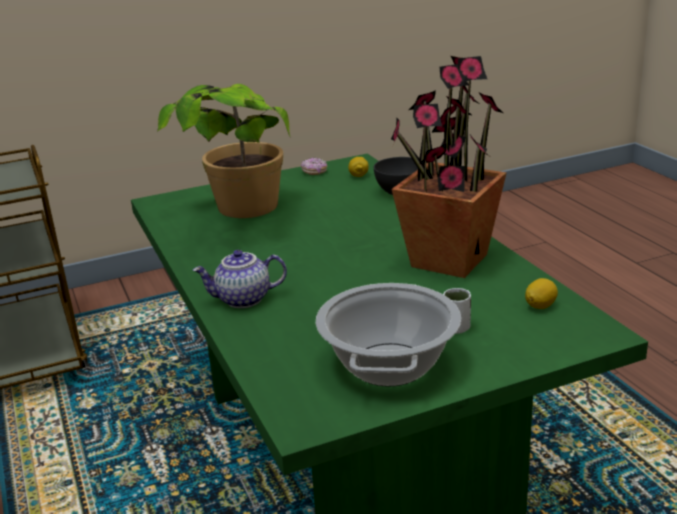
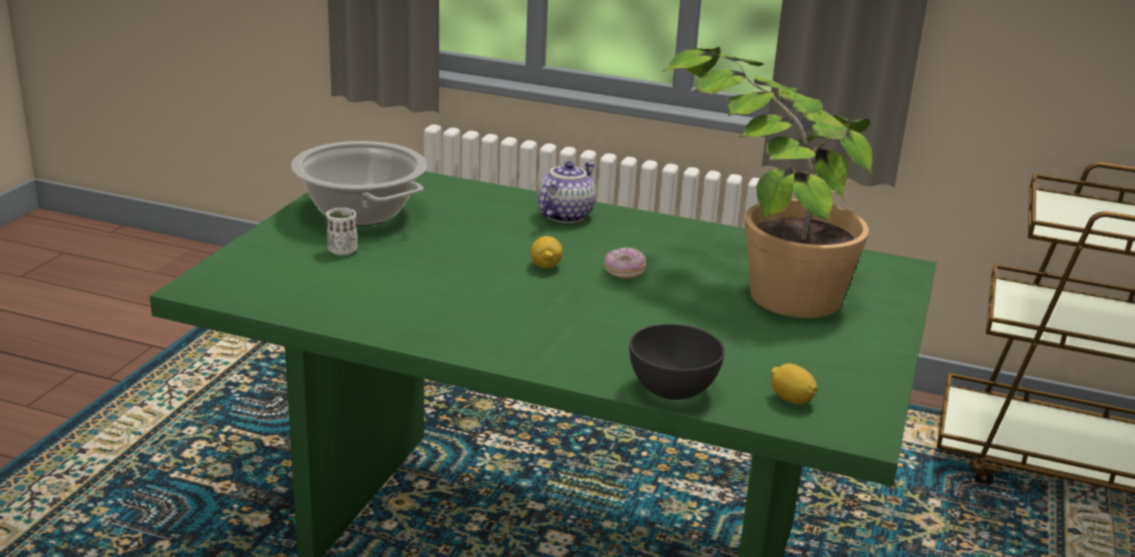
camera: 130 degrees right, 0 degrees up
donut [301,157,327,175] -> donut moved to [605,247,646,279]
potted plant [391,56,507,278] -> none
lemon [525,278,558,309] -> lemon moved to [530,236,562,269]

